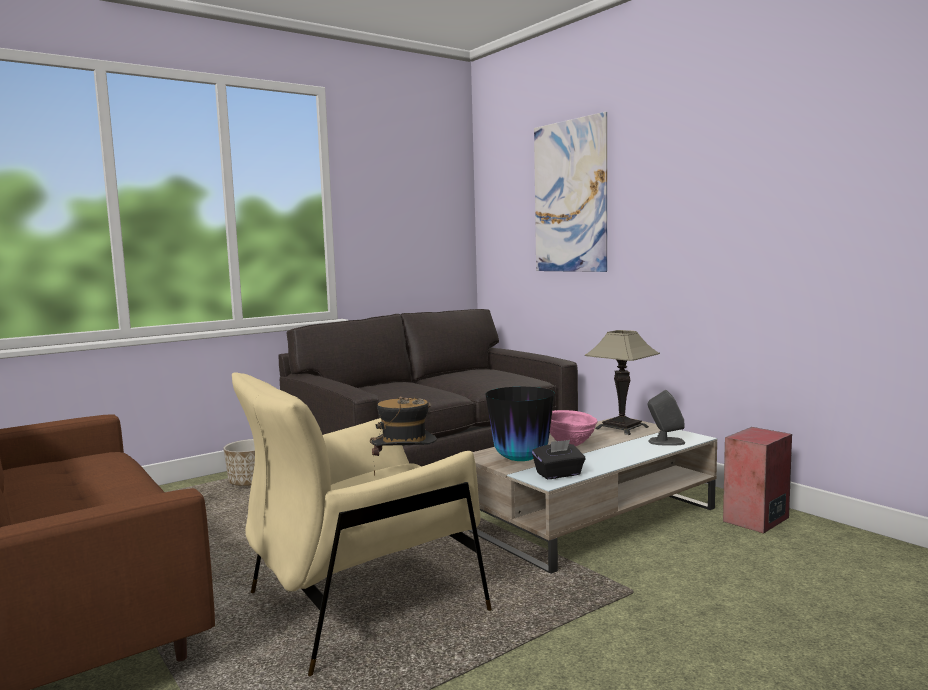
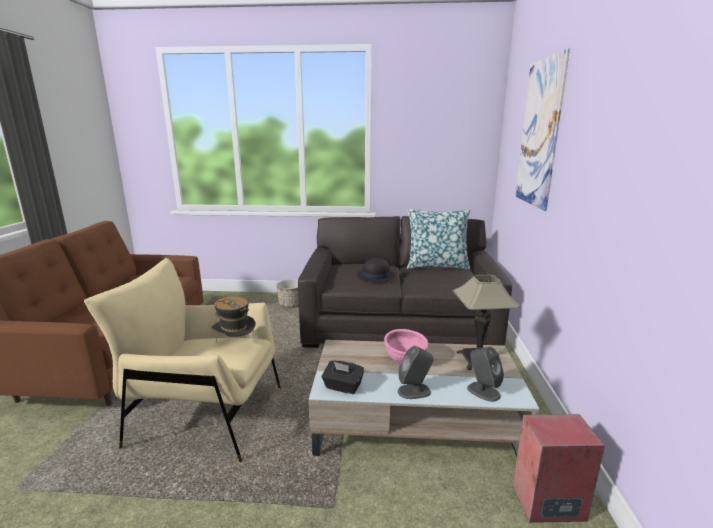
camera: 40 degrees right, 10 degrees up
vase [485,387,555,461] -> none
none -> black hat [357,257,395,282]
none -> grey speaker [398,346,434,399]
none -> pillow [407,209,470,270]

